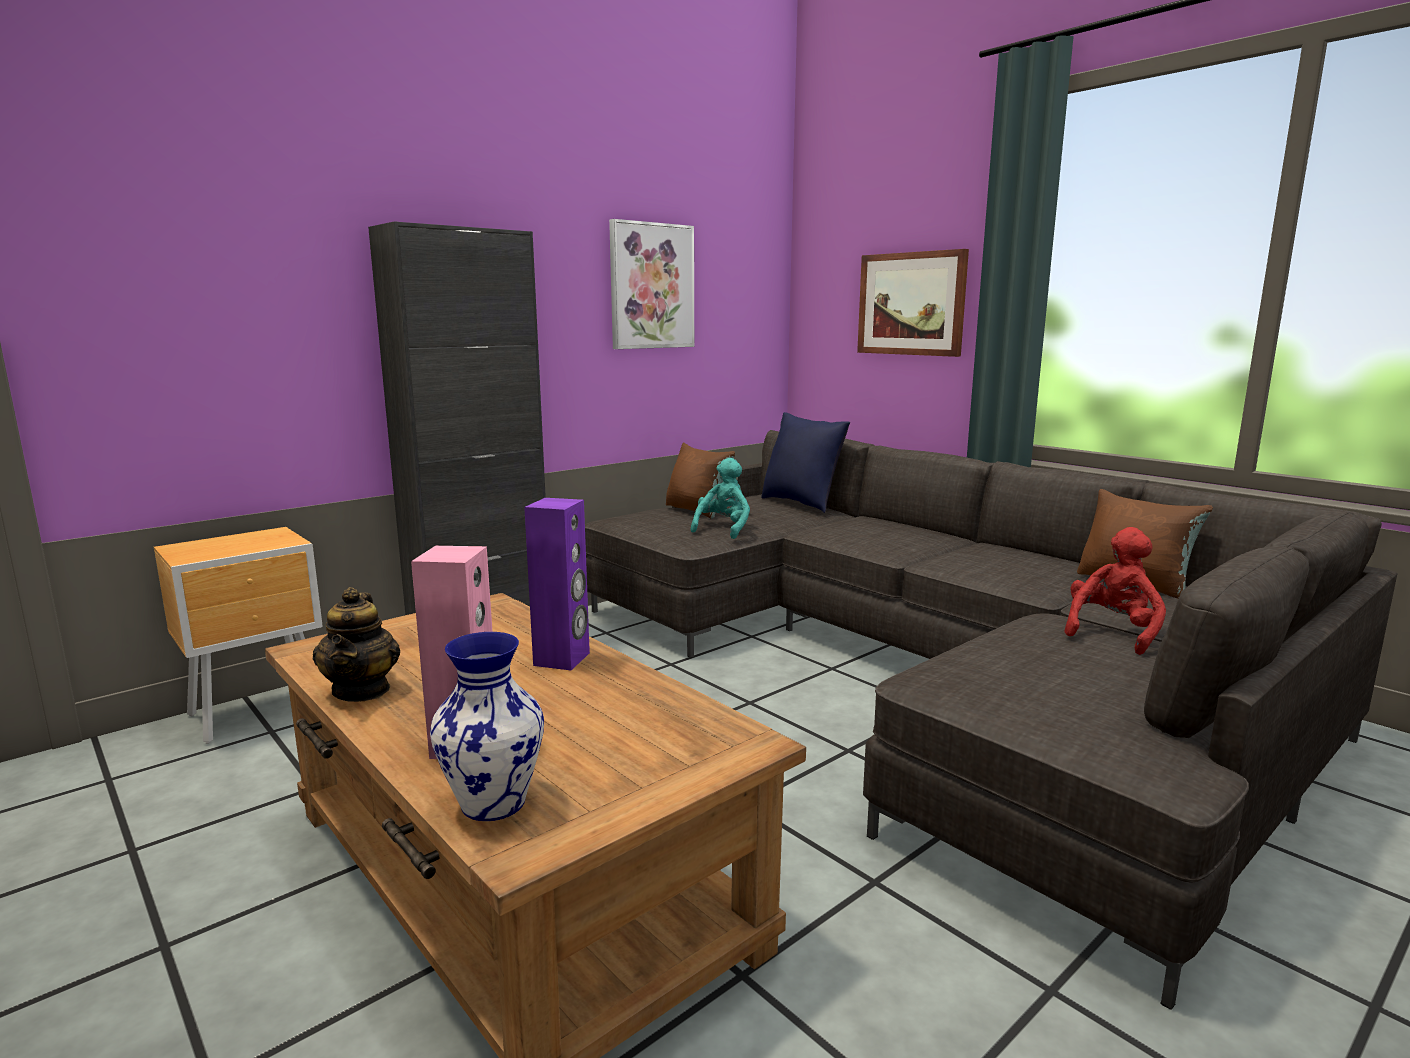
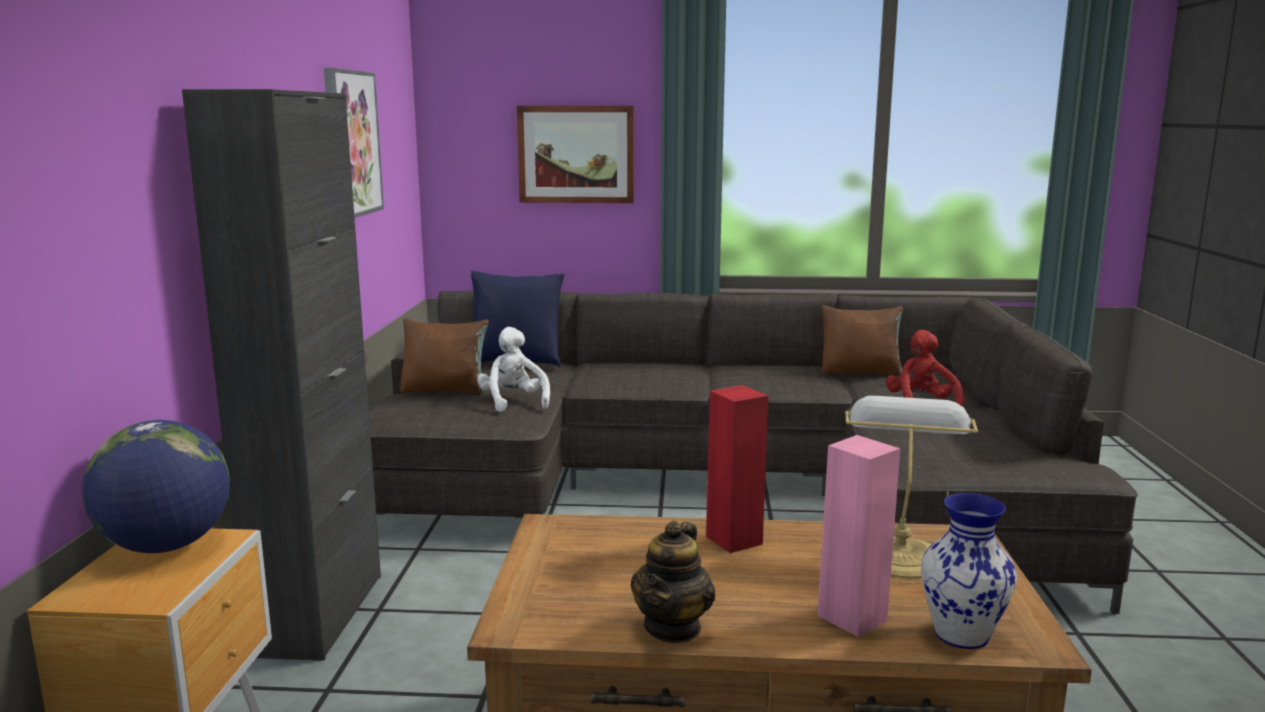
camera: 45 degrees left, 0 degrees up
teapot [313,587,400,702] -> teapot turned 75 degrees clockwise [630,520,715,643]
purple speaker [524,498,590,670] -> red speaker [706,385,768,553]
turquoise plush toy [690,458,750,539] -> white plush toy [477,327,550,412]
none -> globe [82,420,230,553]
none -> table lamp [845,396,978,579]

